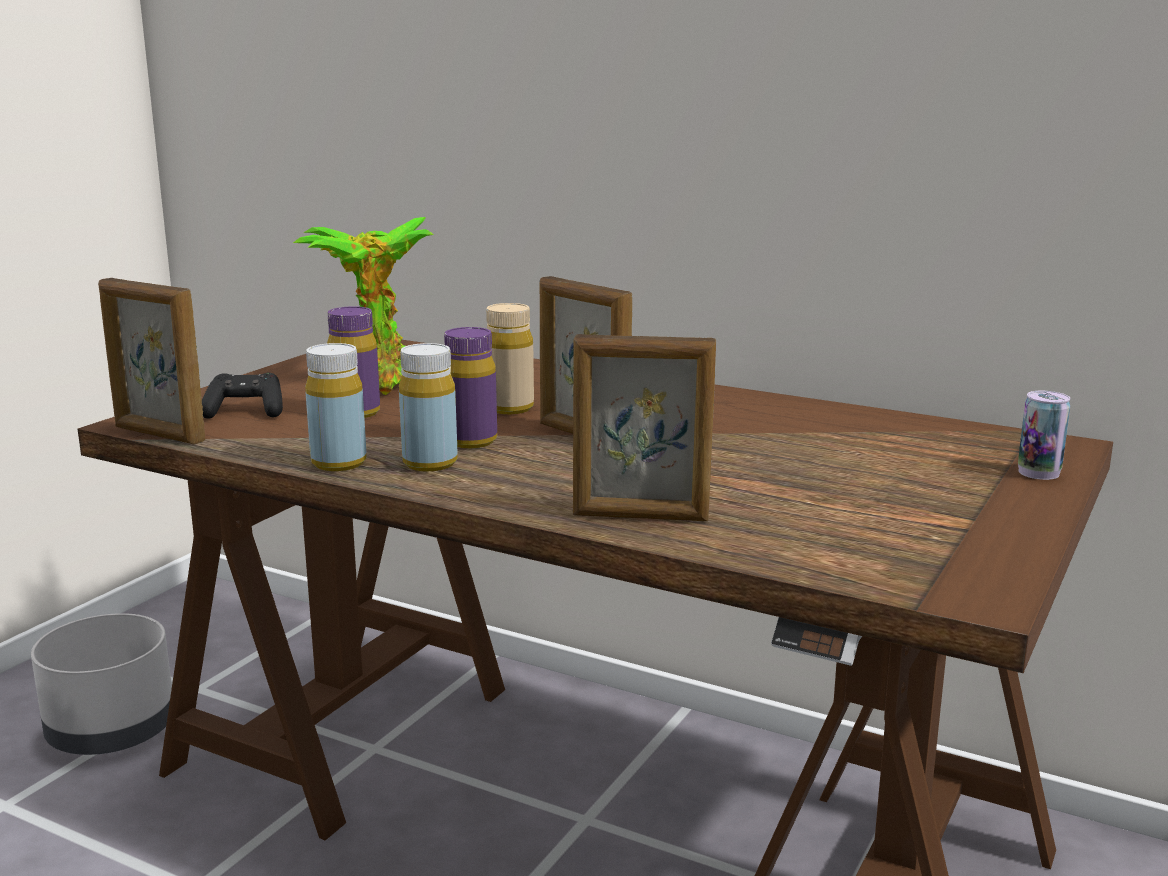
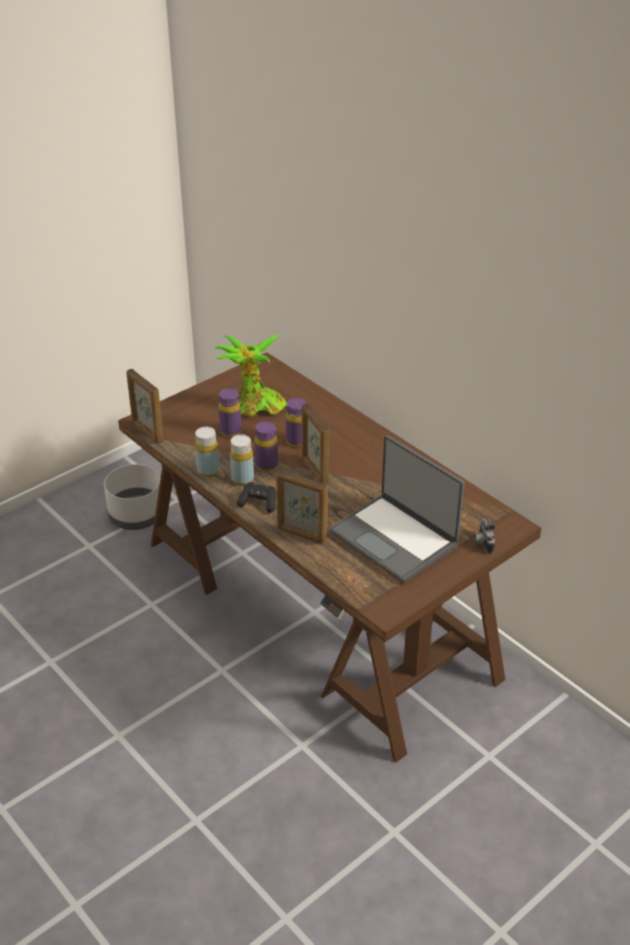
camera: 20 degrees right, 20 degrees up
black game controller [202,372,283,419] -> black game controller moved to [237,482,276,513]
beige bottle [486,303,534,414] -> purple bottle [286,398,306,447]
can [1018,391,1070,480] -> camera [474,519,495,554]
none -> laptop [329,435,465,583]

